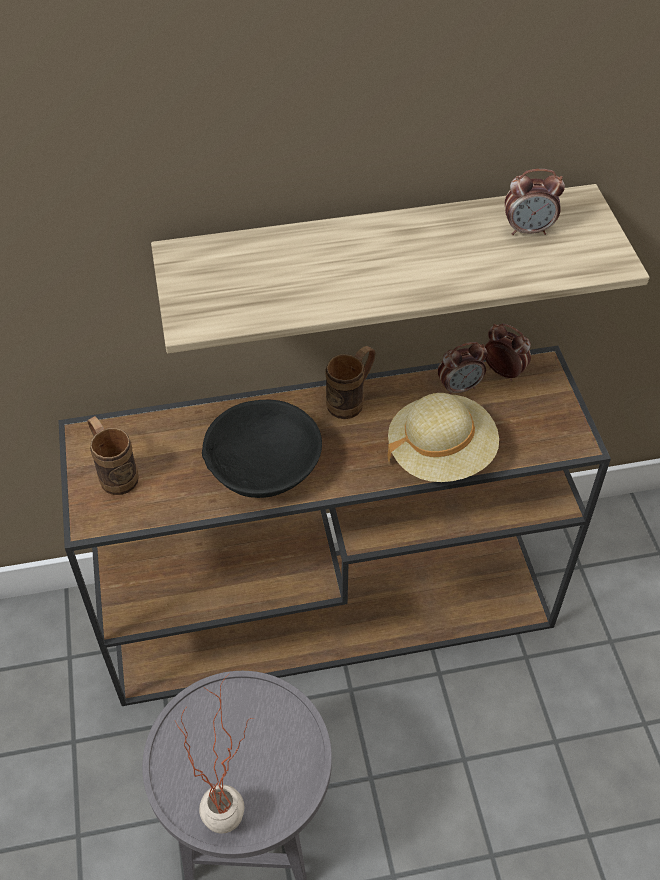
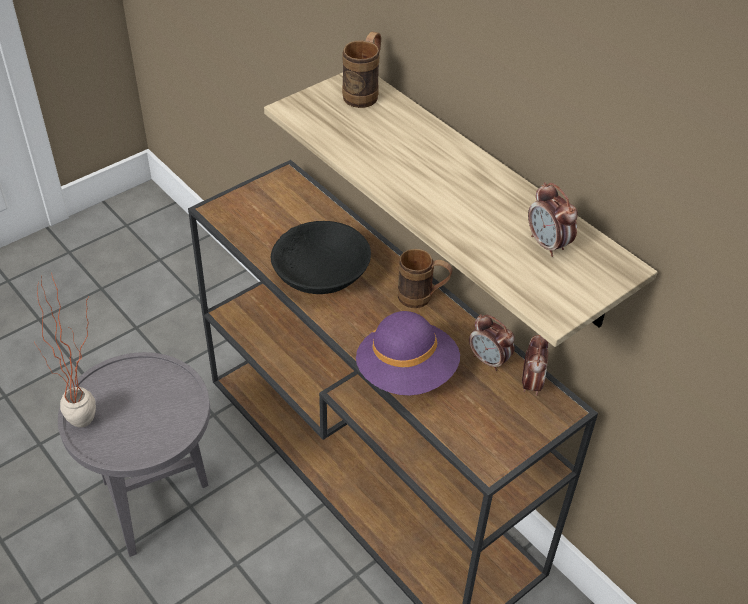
camera: 60 degrees right, 5 degrees down
brown mug [87,416,139,495] -> brown mug moved to [342,32,381,108]
beige hat [388,393,499,482] -> purple hat [356,311,460,396]

